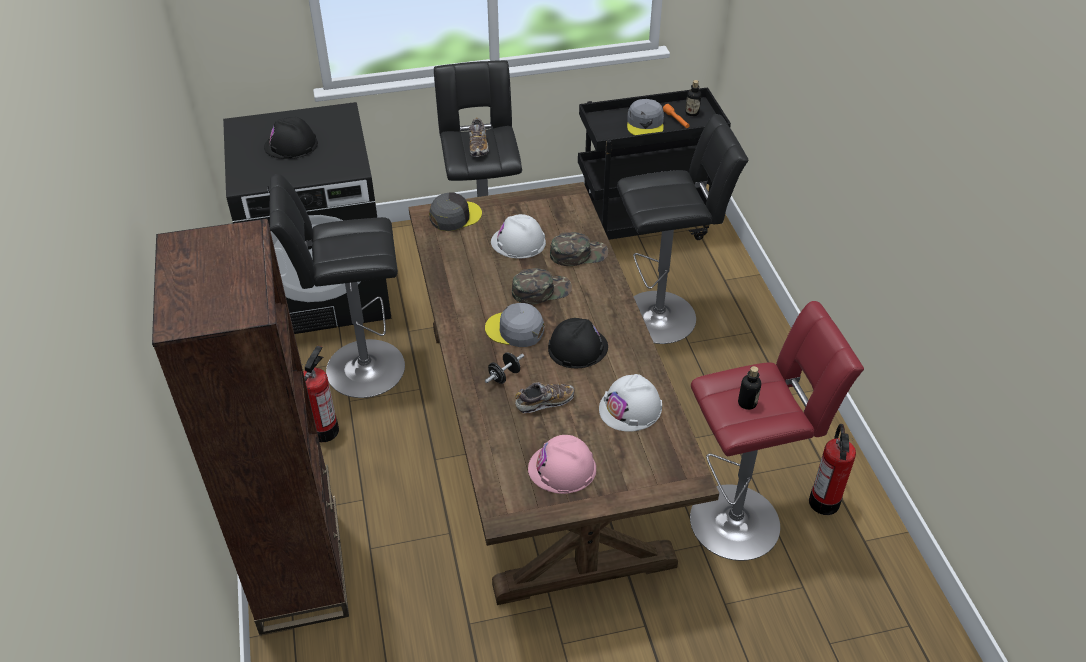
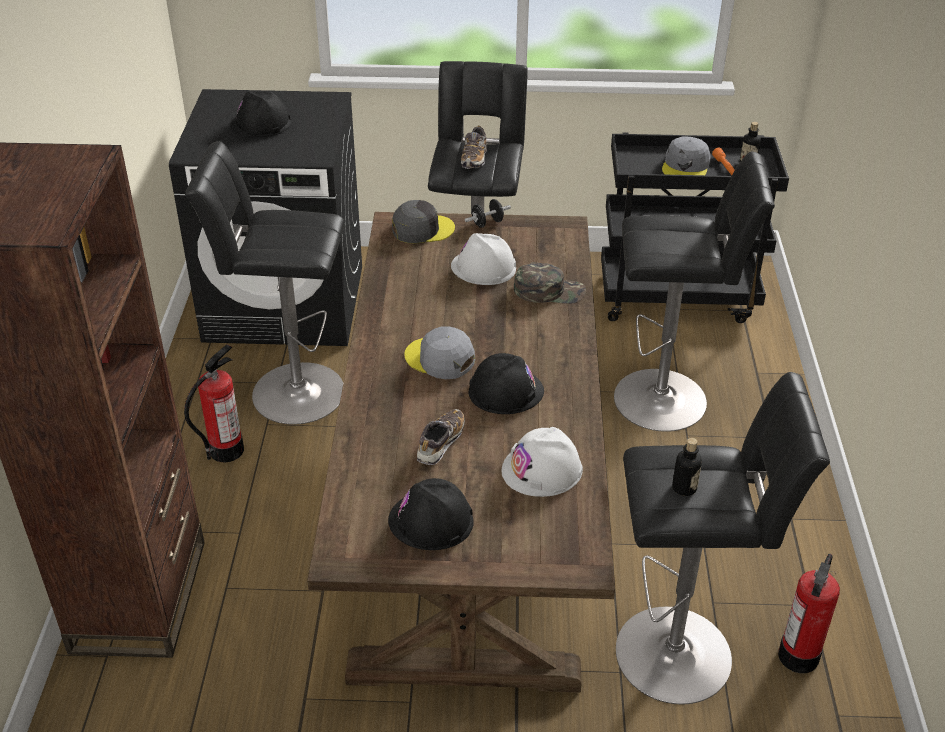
camera: 15 degrees right, 5 degrees down
black dumbbell [485,352,524,384] -> black dumbbell moved to [465,199,511,228]
green cap [512,268,572,304] -> none
shoe [515,382,574,413] -> shoe turned 60 degrees counterclockwise [417,409,465,465]
pink hard hat [528,435,596,494] -> black hard hat [388,478,474,550]
red stool [690,301,864,561] -> black stool [616,372,830,705]

